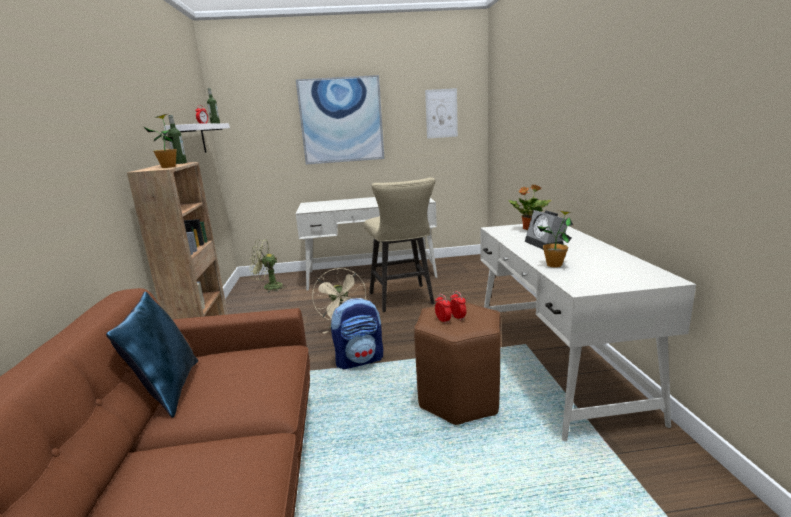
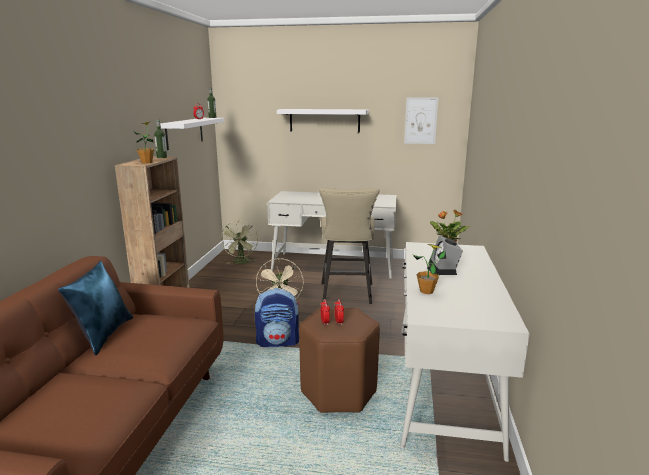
camera: 15 degrees right, 0 degrees up
green fan [250,239,287,293] -> green fan turned 105 degrees counterclockwise [221,221,258,264]
picture [296,75,385,165] -> white shelf [277,109,369,132]

